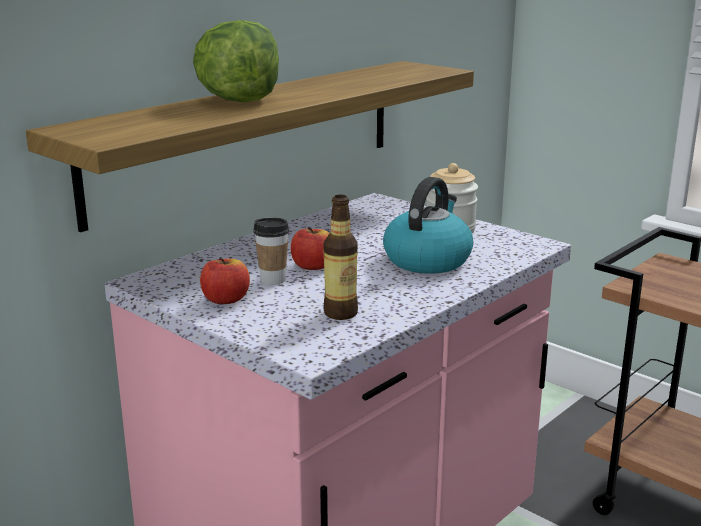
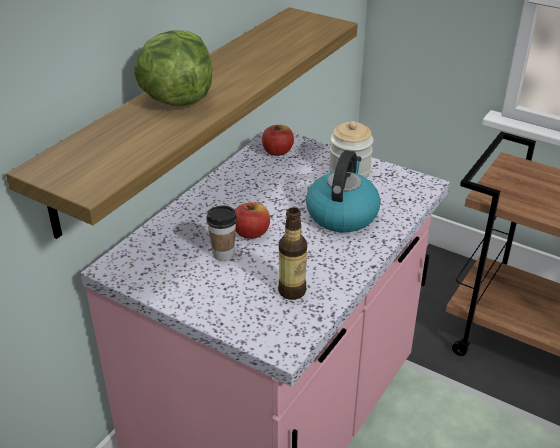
camera: 10 degrees left, 15 degrees up
apple [200,258,250,304] -> apple moved to [262,125,294,156]

